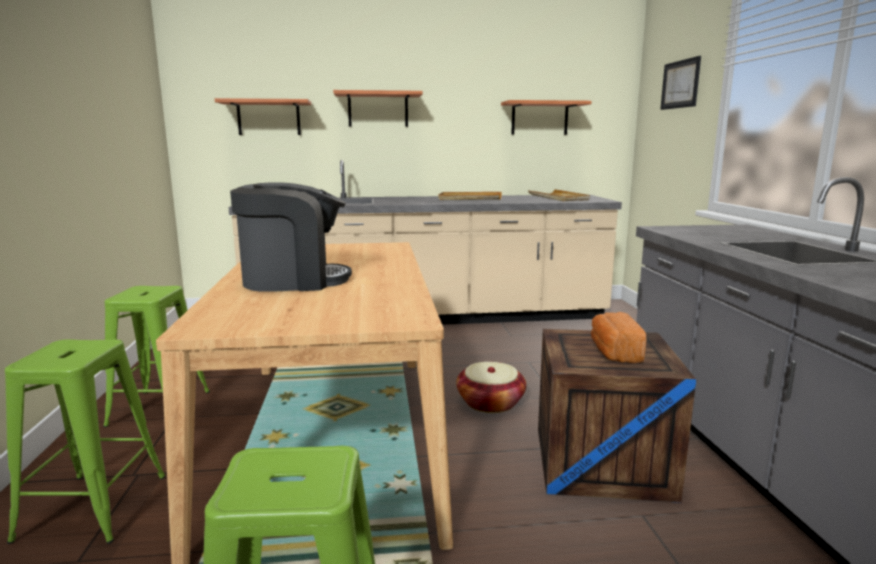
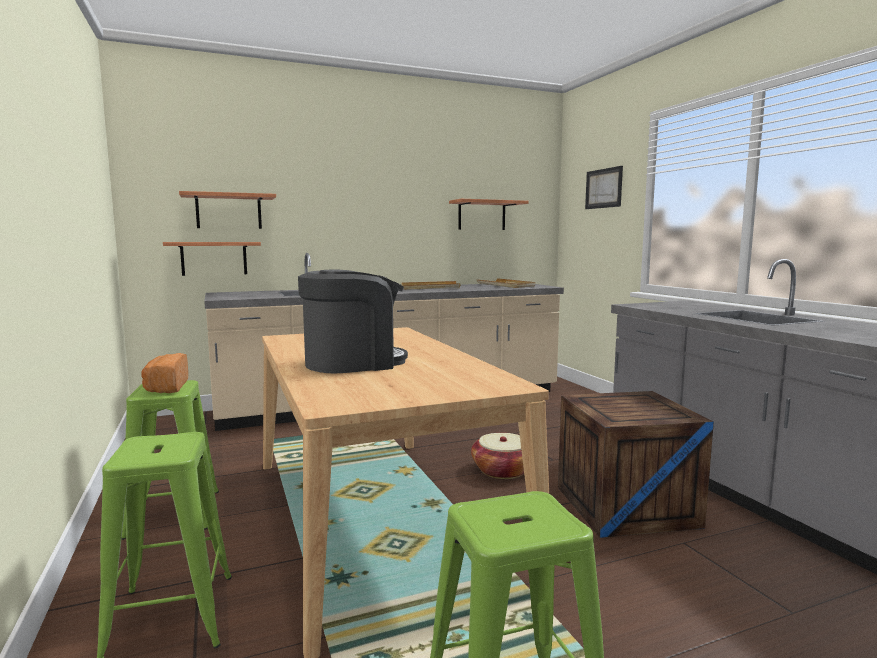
camera: 15 degrees left, 5 degrees down
shelf [333,90,423,127] -> shelf moved to [163,242,261,276]
bread [591,312,647,363] -> bread moved to [141,353,188,393]

